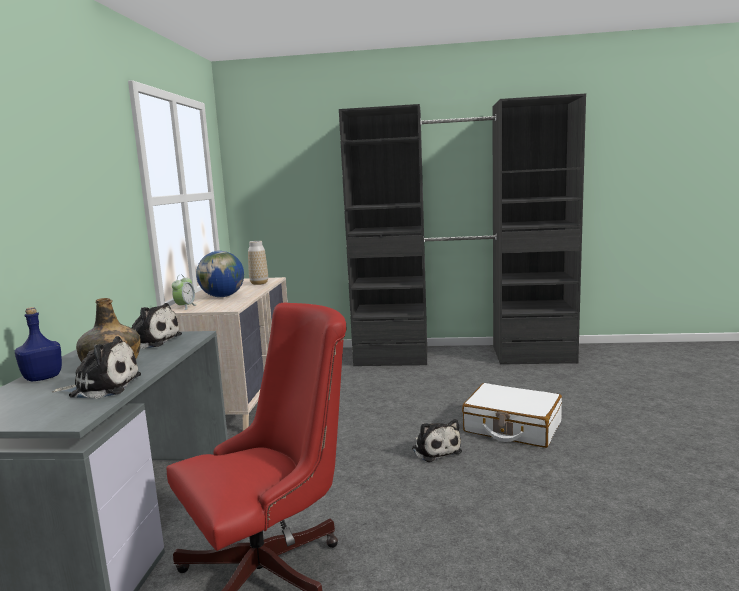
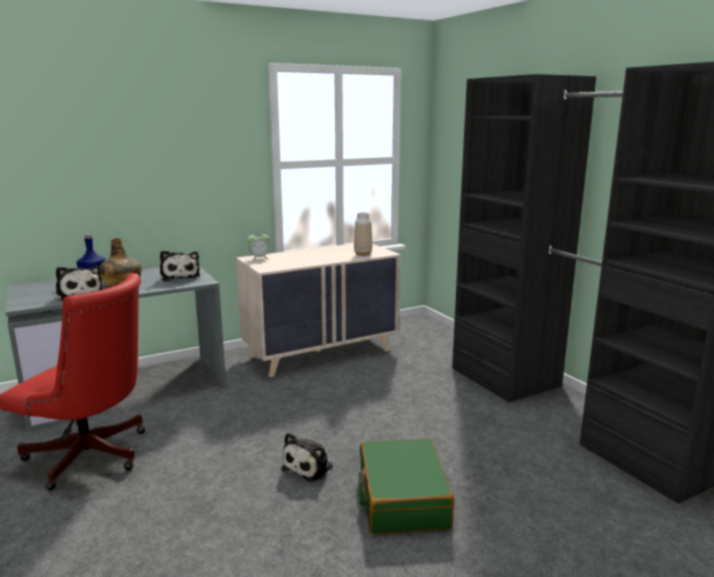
camera: 55 degrees right, 5 degrees up
globe [196,251,244,297] -> none
white suitcase [462,383,562,448] -> green suitcase [358,438,455,534]

